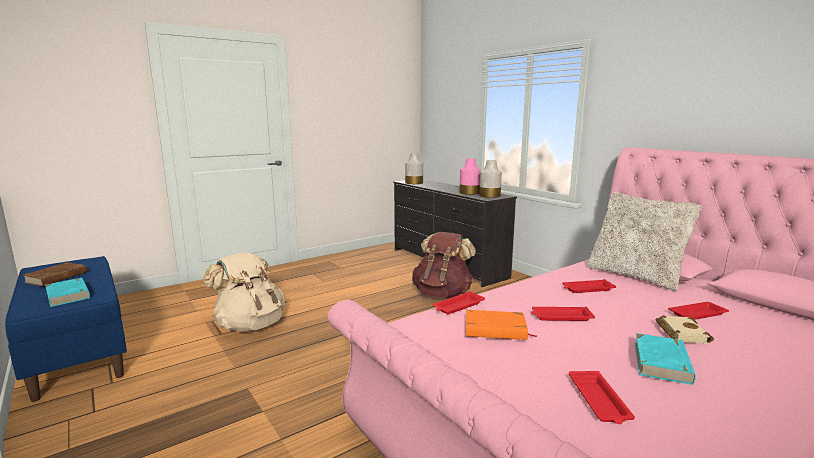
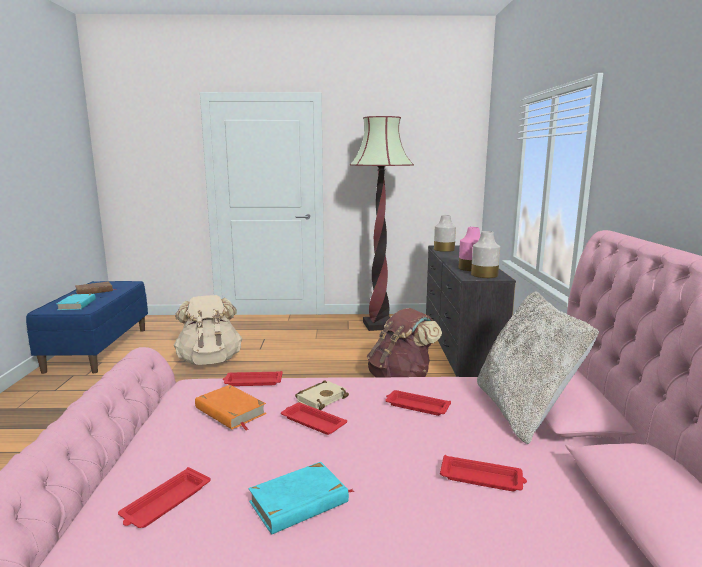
camera: 35 degrees right, 0 degrees up
beige book [655,315,714,344] -> beige book moved to [295,380,349,410]
none -> floor lamp [350,116,414,331]

